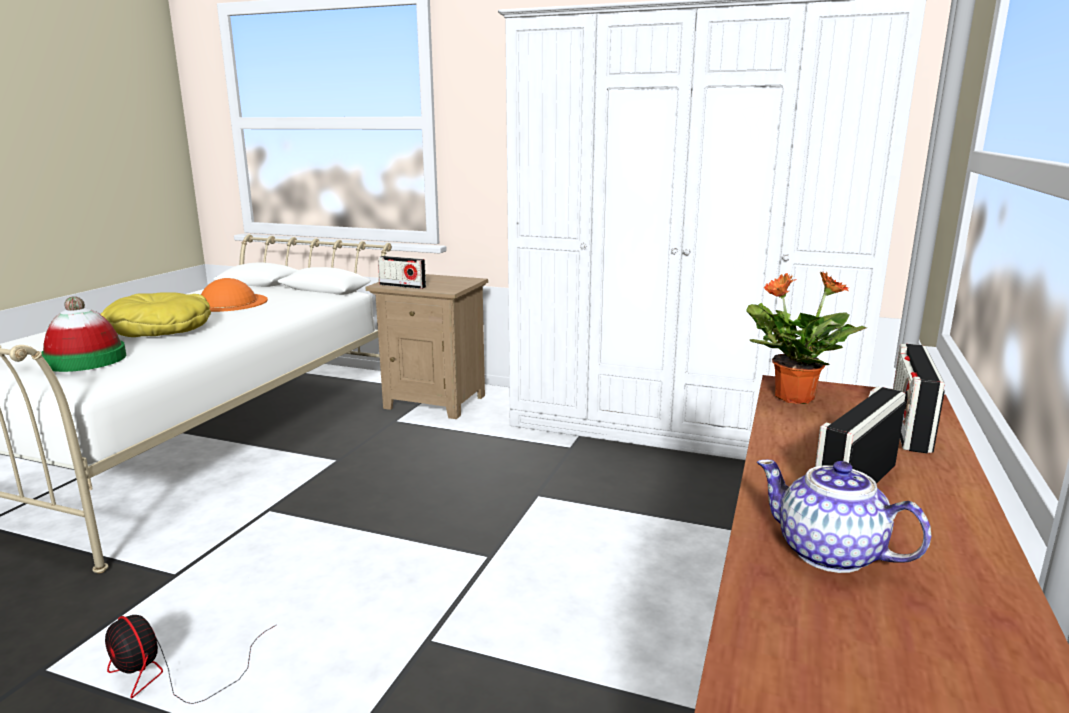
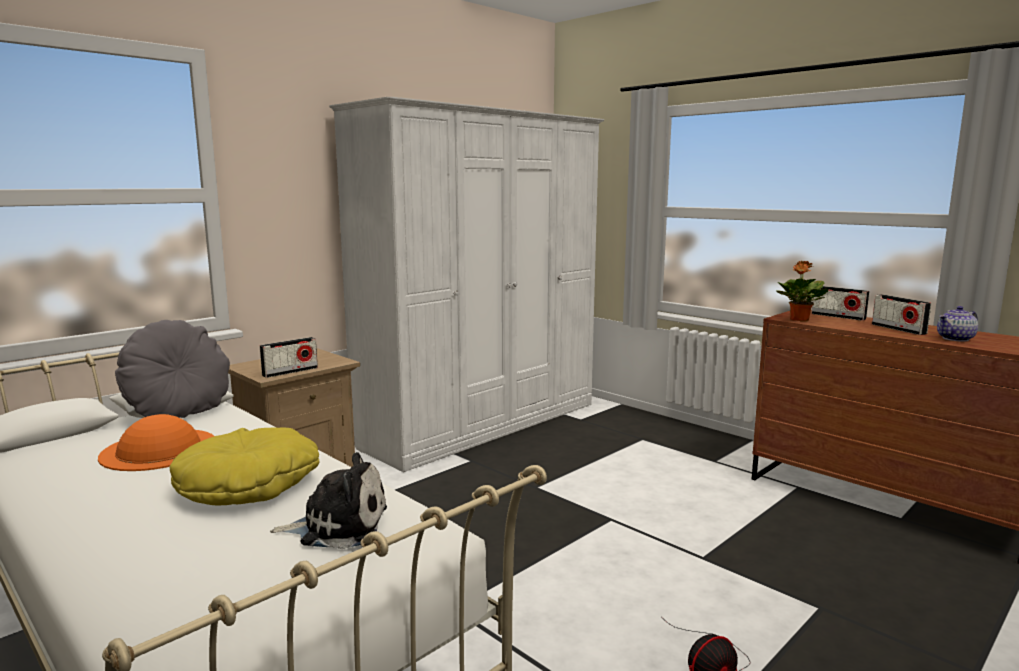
camera: 65 degrees left, 5 degrees down
hat [42,296,126,372] -> plush toy [270,452,387,549]
none -> grey pillow [115,320,230,418]

